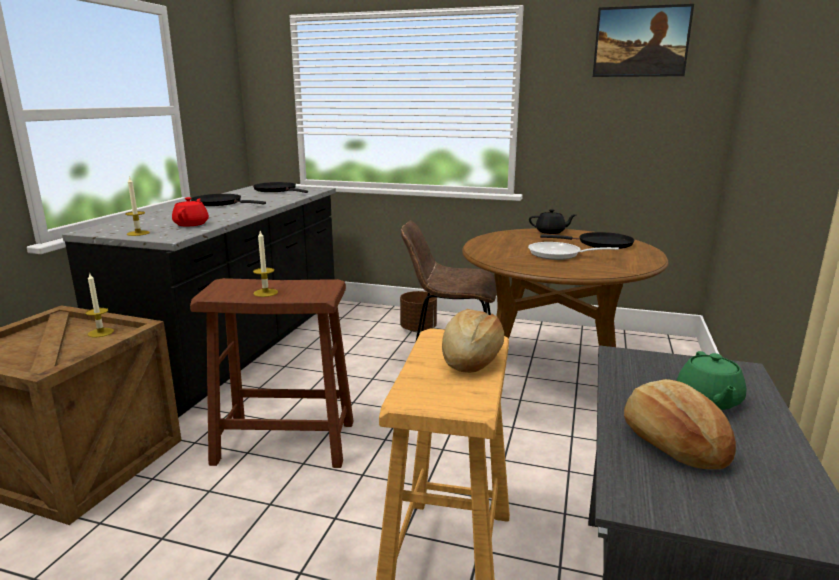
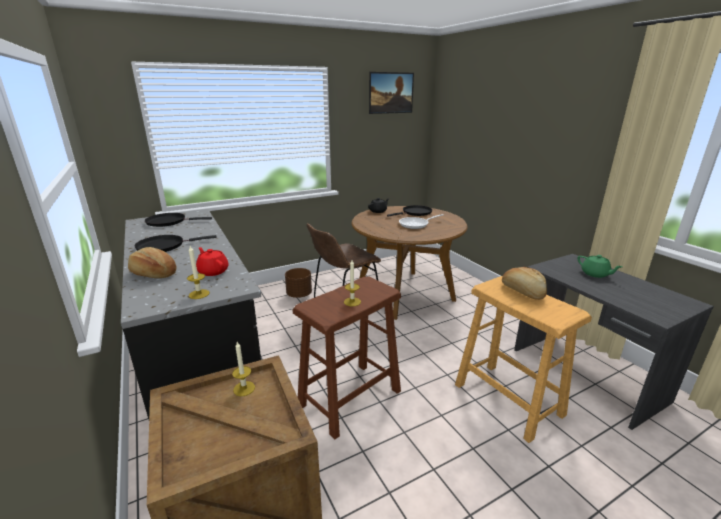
camera: 45 degrees left, 5 degrees up
bread [624,379,736,469] -> bread moved to [128,247,176,278]

